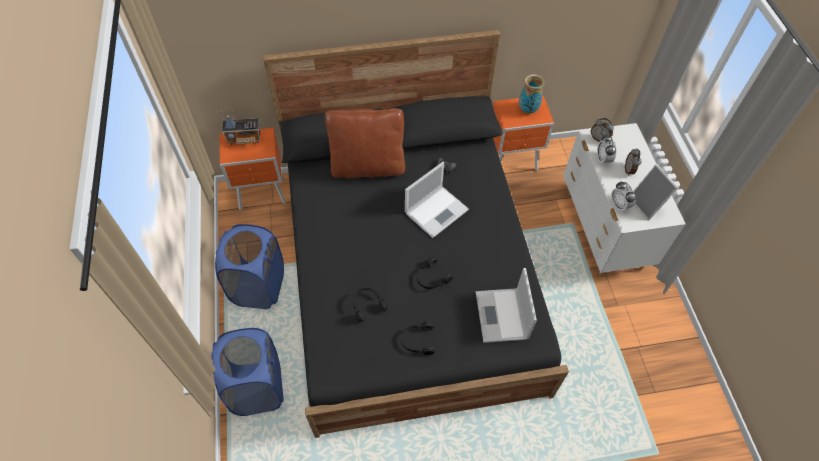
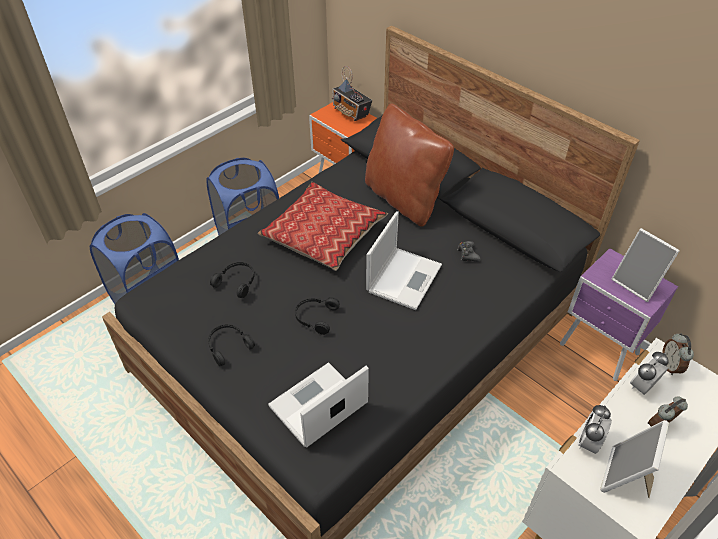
camera: 55 degrees right, 10 degrees down
laptop [405,162,469,238] -> laptop turned 75 degrees counterclockwise [366,211,442,310]
orange nightstand [493,95,554,171] -> purple nightstand [560,248,678,381]
vase [519,74,545,113] -> picture frame [611,228,680,302]
none -> pillow [258,182,388,271]

